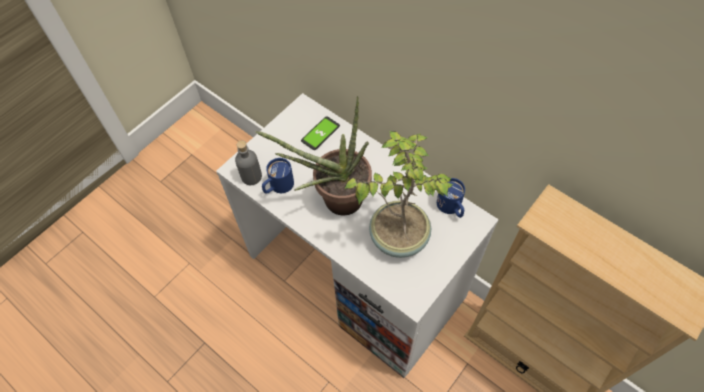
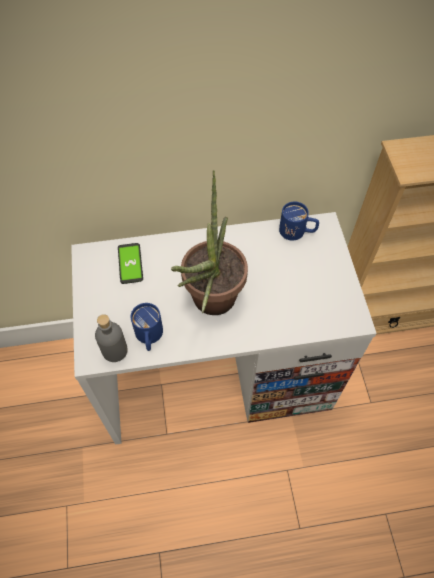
camera: 50 degrees left, 0 degrees up
potted plant [344,131,453,258] -> none

